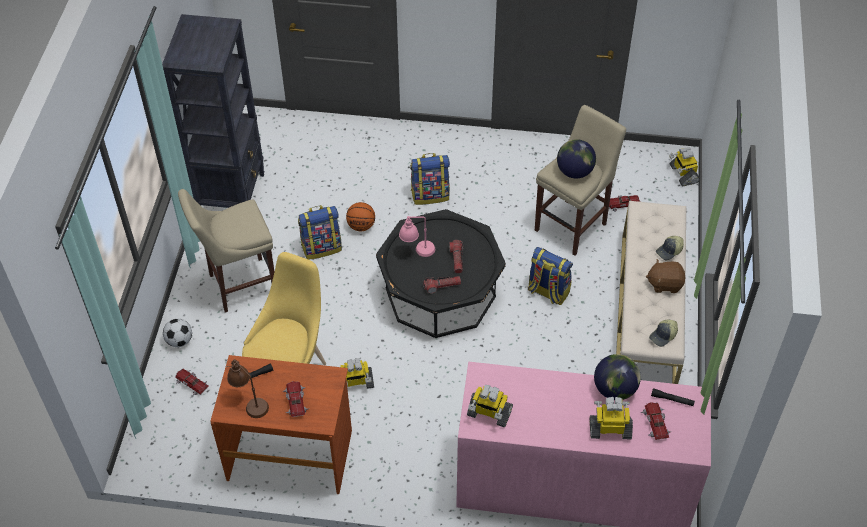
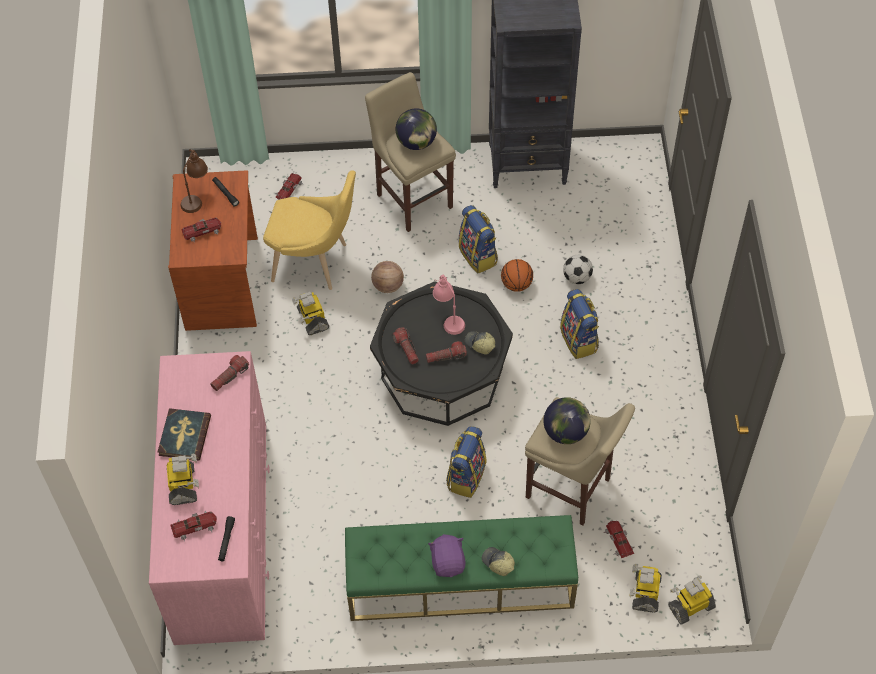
camera: 80 degrees right, 5 degrees up
football [163,319,192,347] -> football moved to [563,255,593,284]
toy robot [467,385,513,428] -> toy robot moved to [629,564,662,613]
globe [594,354,641,400] -> globe moved to [396,108,437,150]
beige bench [616,201,686,384] -> green bench [345,515,578,621]
brown plush toy [646,259,686,293] -> purple plush toy [428,534,466,577]
cap [649,320,678,347] -> cap moved to [465,331,495,355]
none -> book [158,408,211,460]
none -> flashlight [210,355,249,391]
none -> basketball [371,261,404,293]

